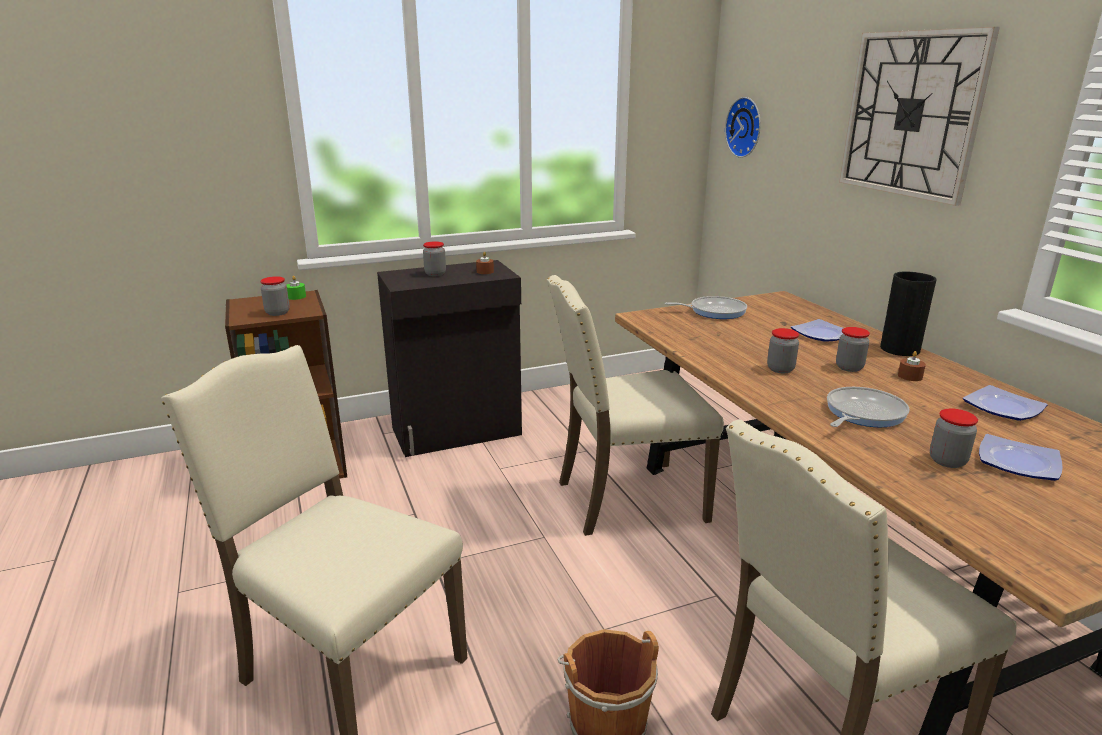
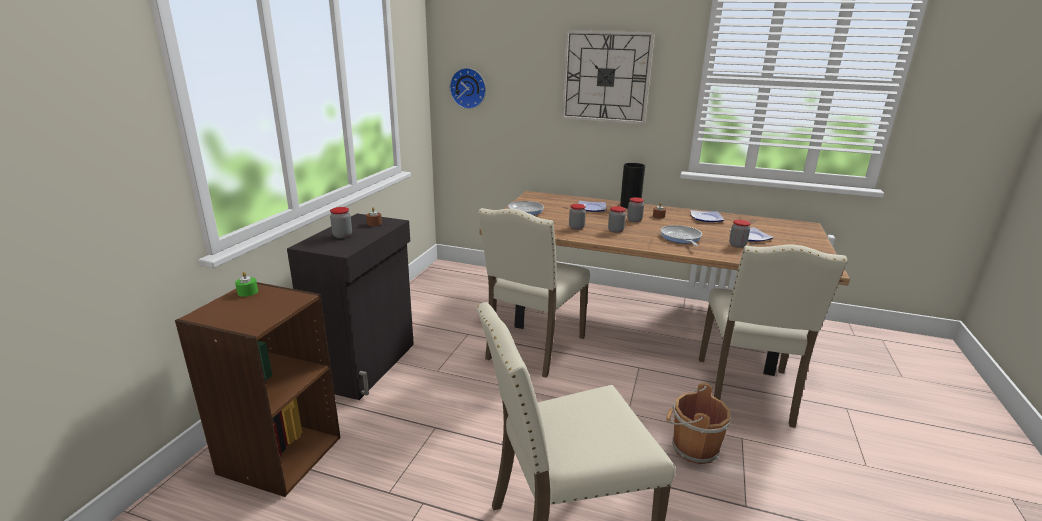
camera: 50 degrees left, 0 degrees up
jar [260,276,290,316] -> jar moved to [569,204,586,230]

